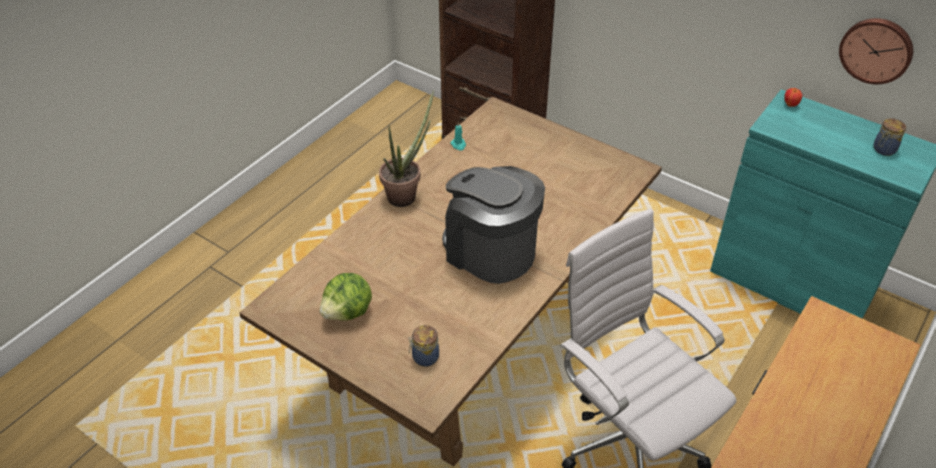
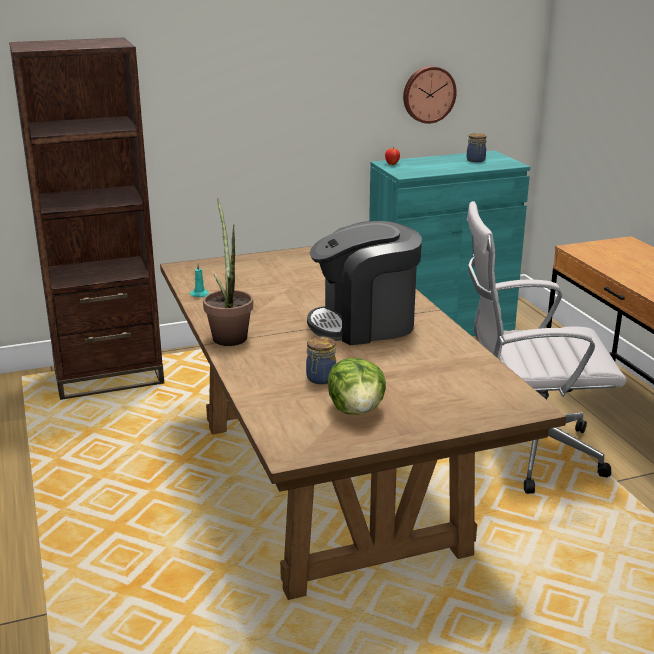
camera: 55 degrees left, 20 degrees down
jar [409,325,439,367] -> jar moved to [306,336,336,384]

